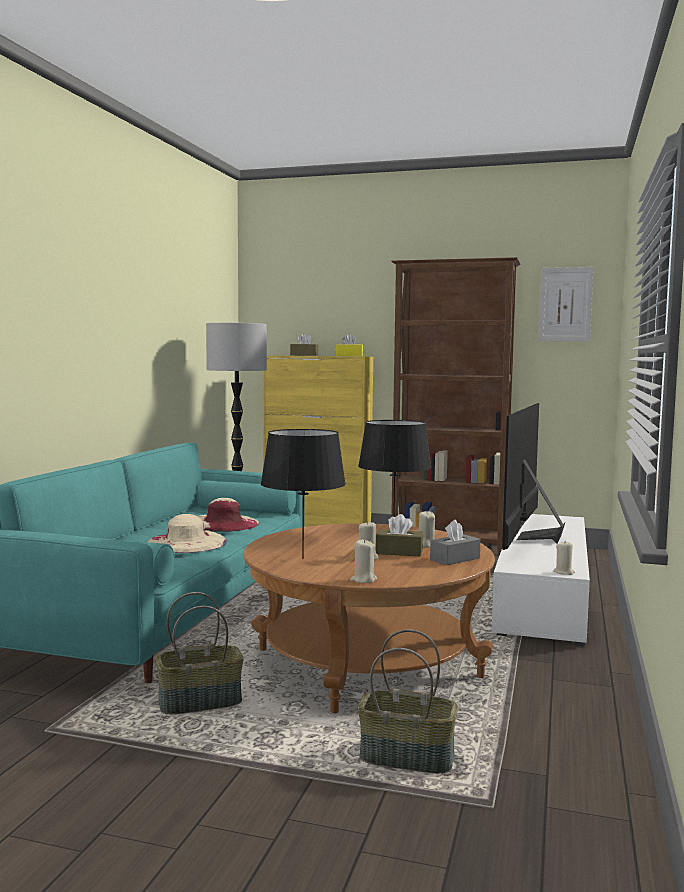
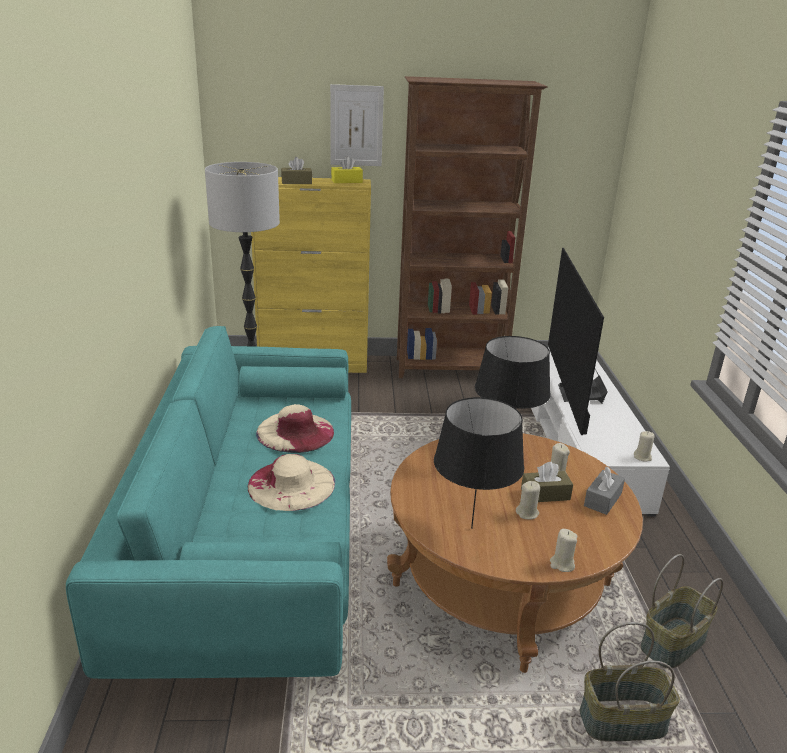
camera: 20 degrees left, 20 degrees up
basket [156,592,244,714] -> basket moved to [640,554,723,668]
picture [539,267,593,341] -> picture moved to [330,84,384,166]

